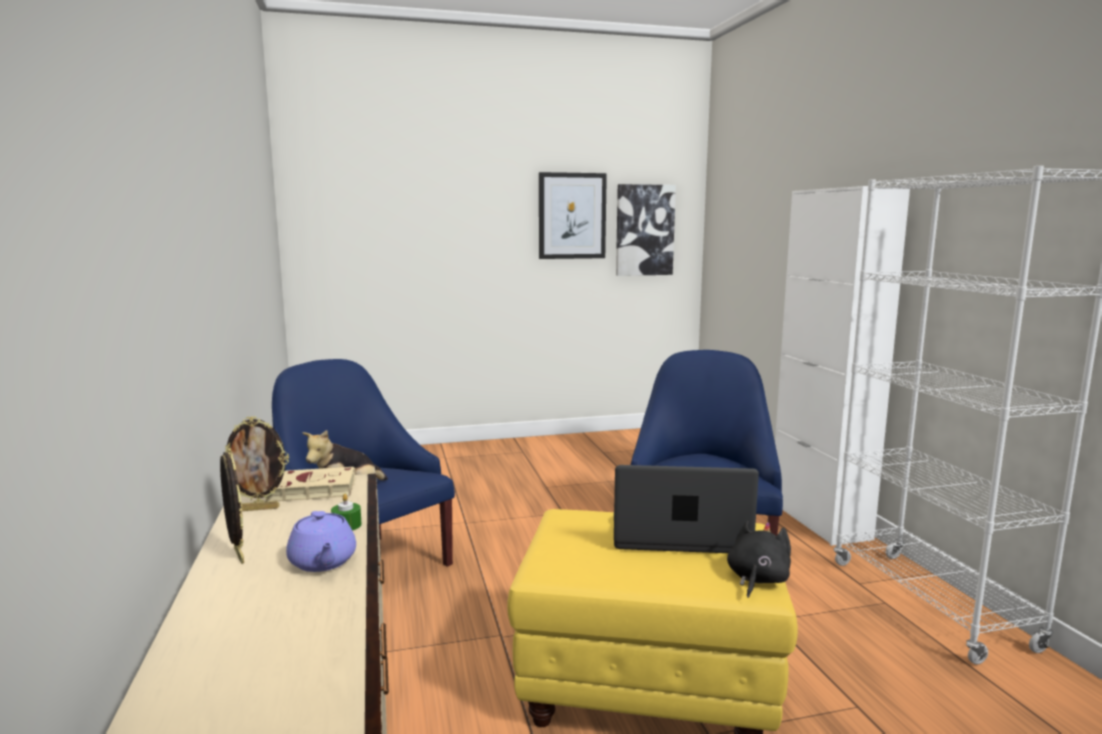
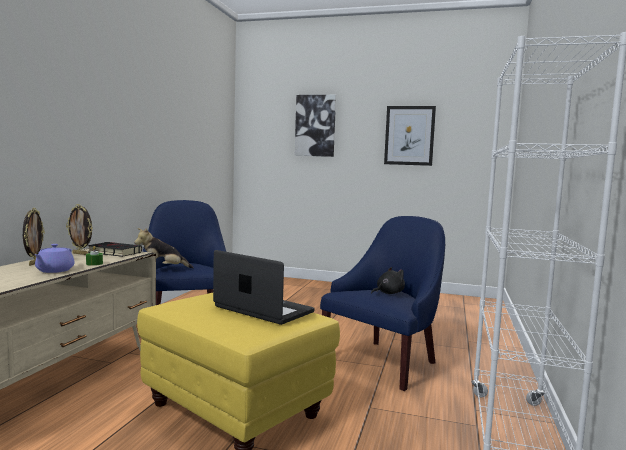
camera: 30 degrees right, 5 degrees down
beige book [265,467,356,502] -> black book [88,242,142,257]
picture [616,184,676,276] -> picture moved to [295,95,336,157]
black plush toy [727,521,791,598] -> black plush toy moved to [371,267,405,294]
white cabinet [775,186,910,546] -> none

